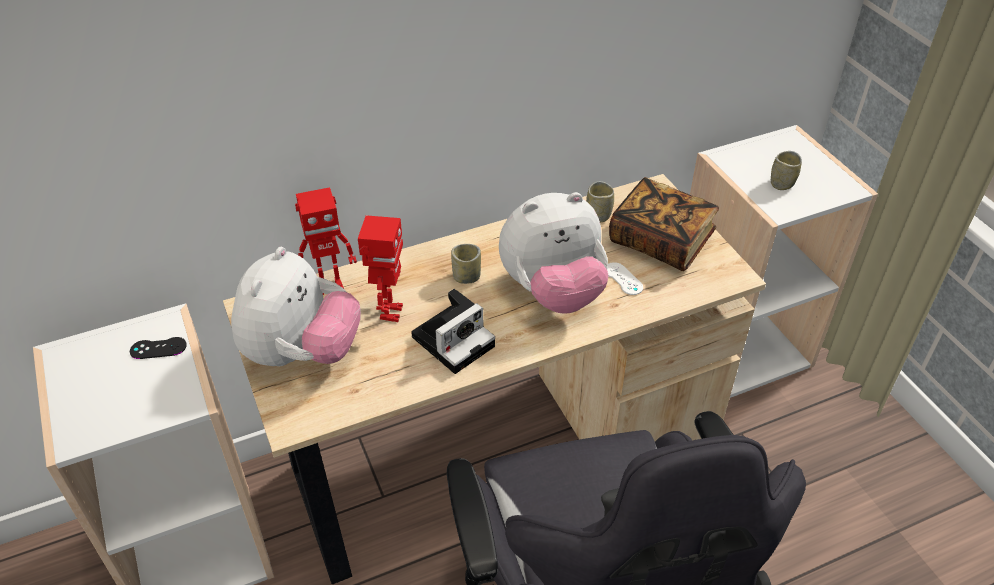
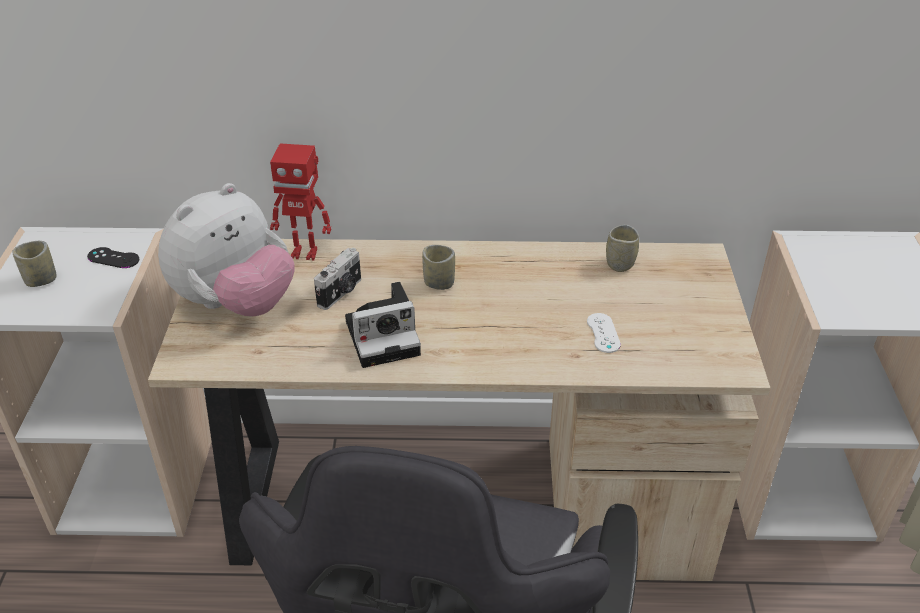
camera: 25 degrees right, 5 degrees down
toy robot [358,215,403,322] -> camera [314,248,361,310]
plush toy [499,192,609,314] -> none
book [609,177,719,271] -> none
cup [771,151,802,190] -> cup moved to [12,241,57,287]

